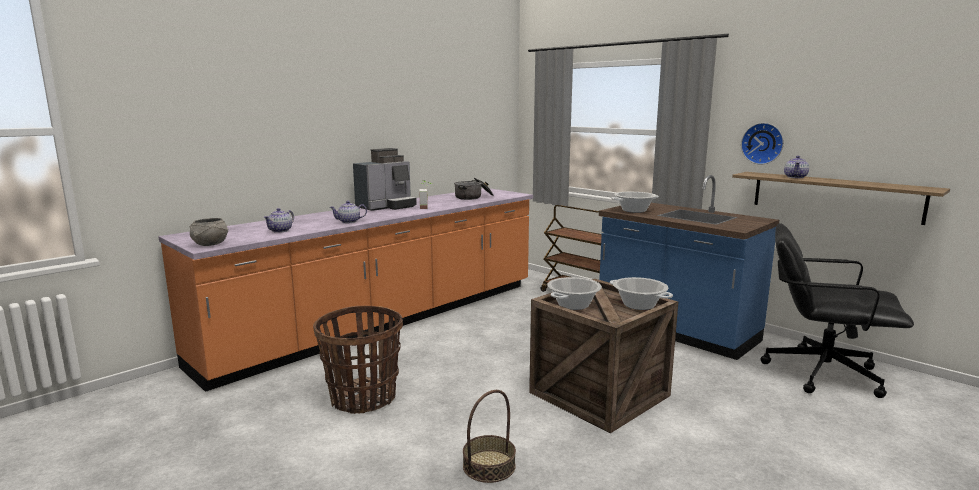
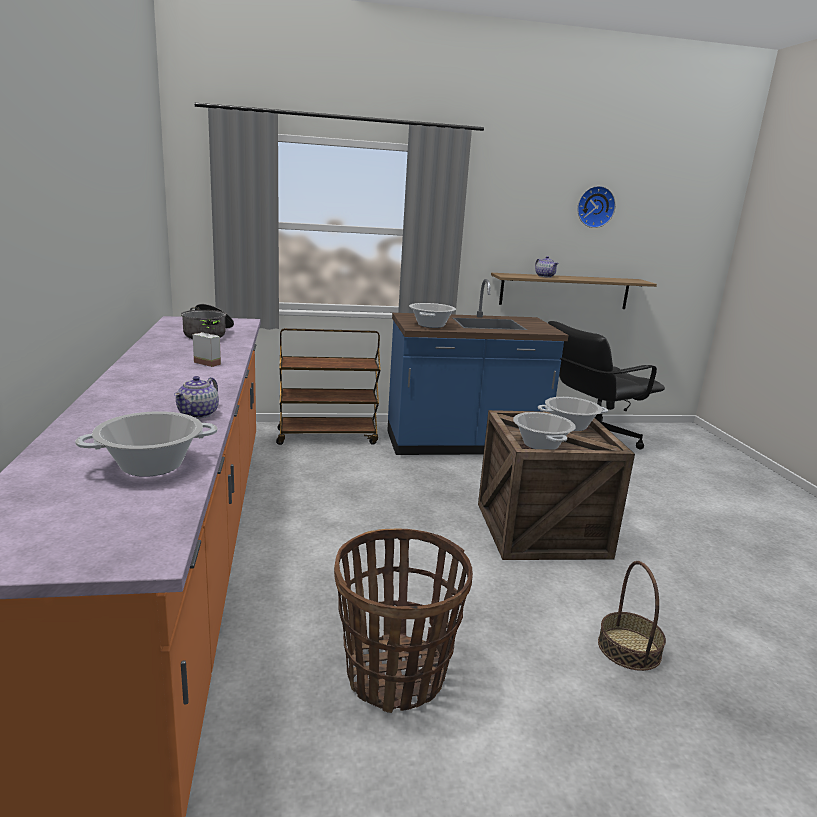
camera: 55 degrees left, 5 degrees up
grey bowl [190,218,228,246] -> none
teapot [264,208,294,233] -> cooking pot [75,411,217,477]
coffee machine [353,148,417,211] -> none
wall clock [741,123,784,165] -> wall clock moved to [577,186,616,228]

